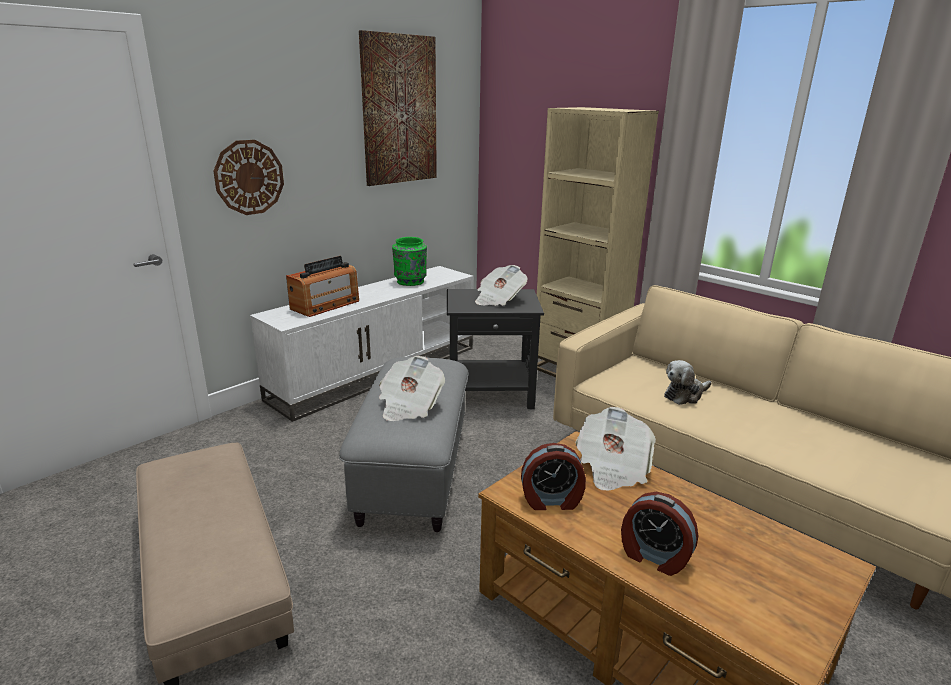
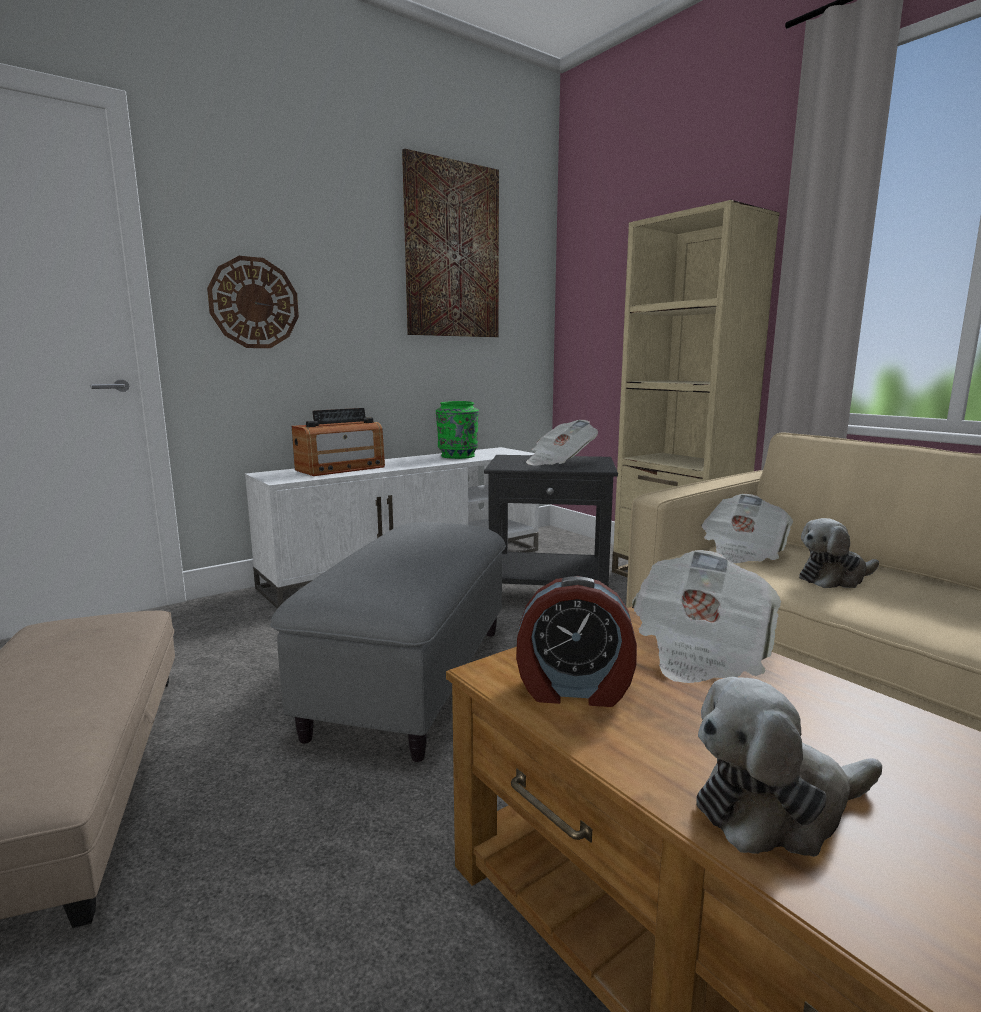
camera: 10 degrees right, 10 degrees down
newspaper [379,356,445,421] -> newspaper moved to [701,494,793,563]
alarm clock [621,492,698,576] -> plush toy [696,677,882,857]

